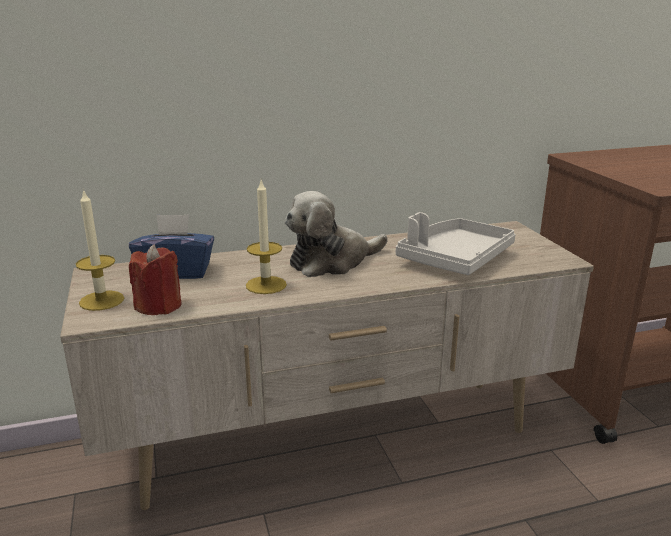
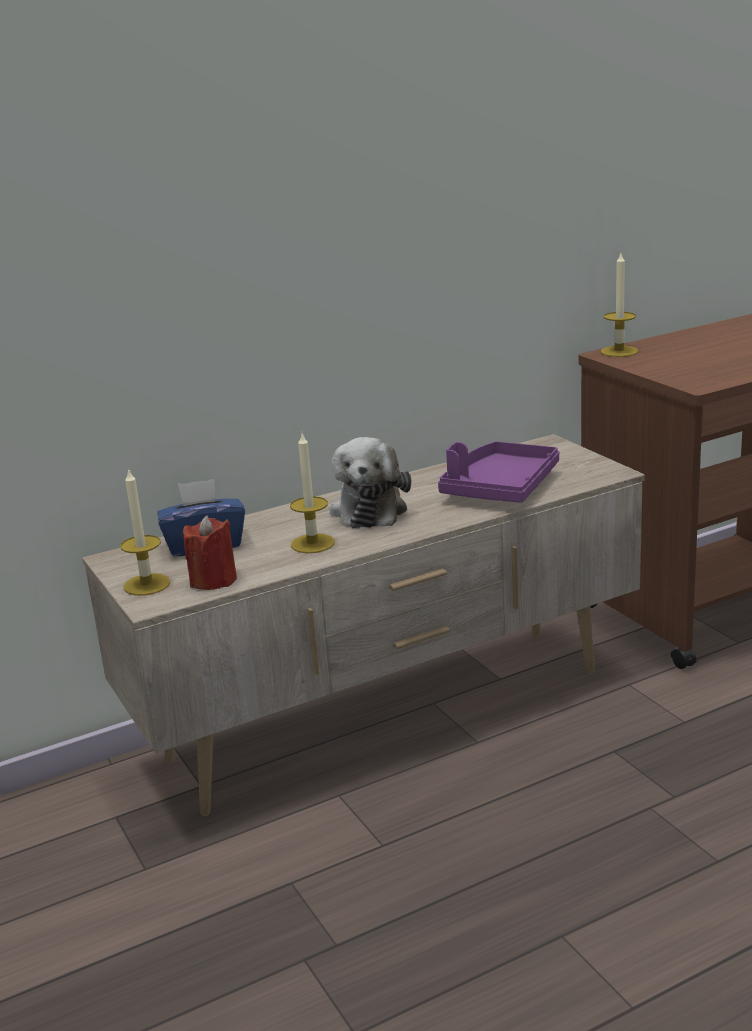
camera: 10 degrees left, 0 degrees up
plush toy [285,191,388,277] -> plush toy turned 45 degrees counterclockwise [329,437,411,528]
grey tray [396,212,515,275] -> purple tray [438,441,559,503]
none -> candle [601,253,638,357]

